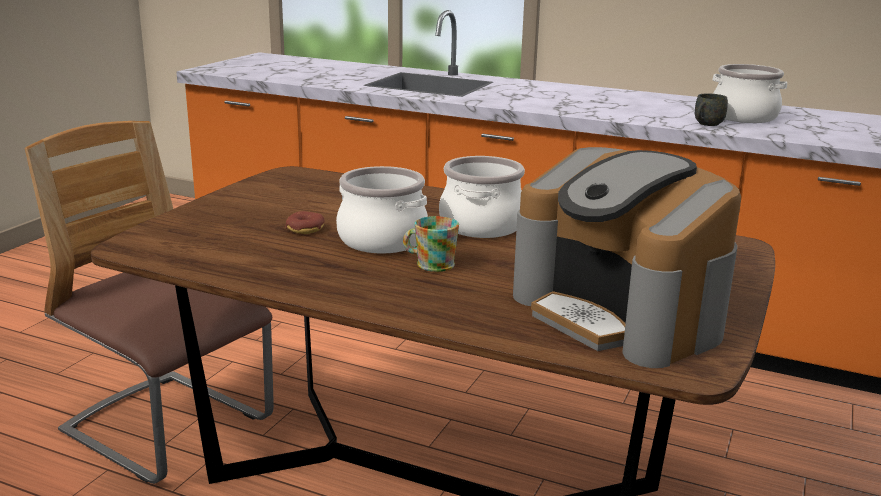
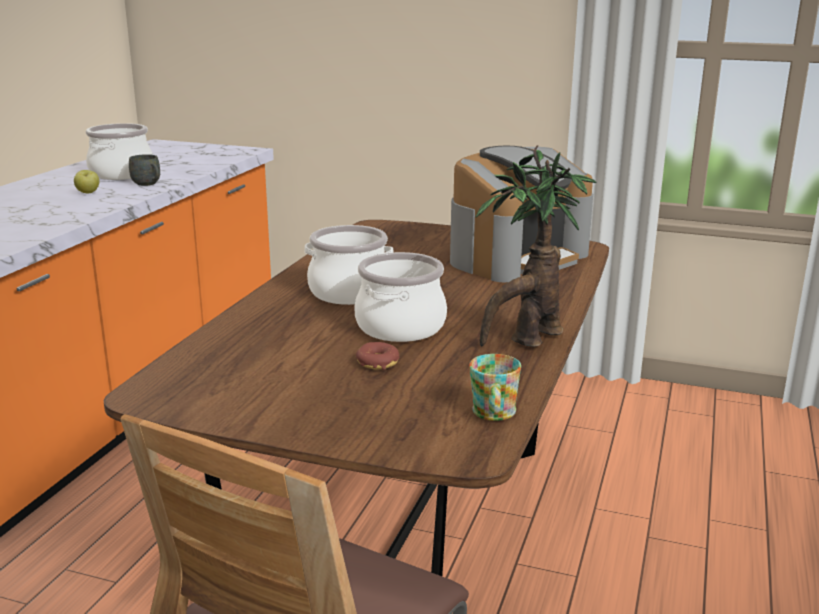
camera: 95 degrees left, 0 degrees up
mug [403,216,459,272] -> mug moved to [469,354,521,421]
none -> apple [74,170,99,193]
none -> potted plant [476,145,596,347]

